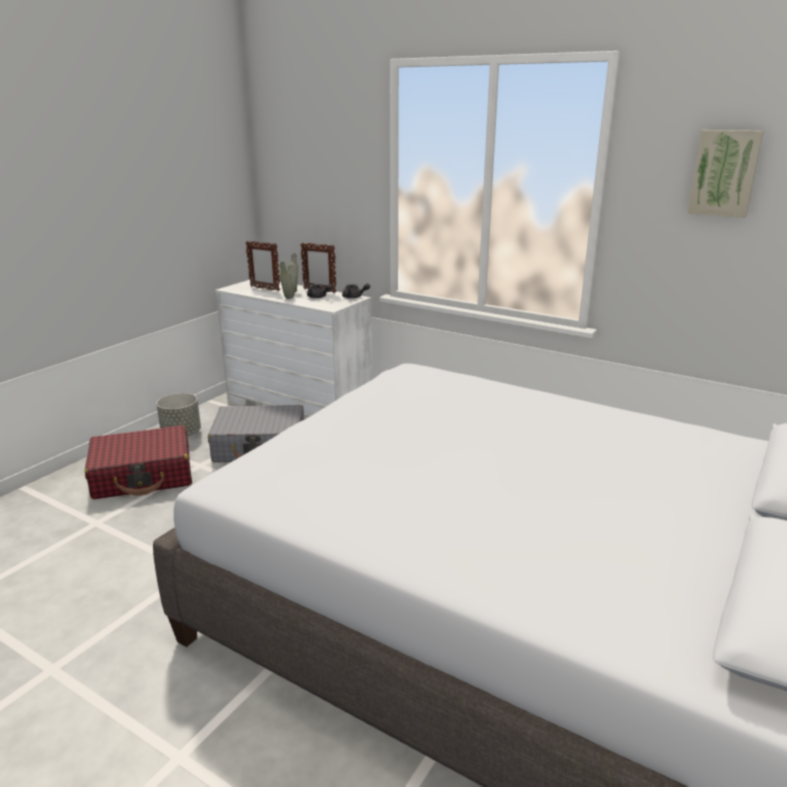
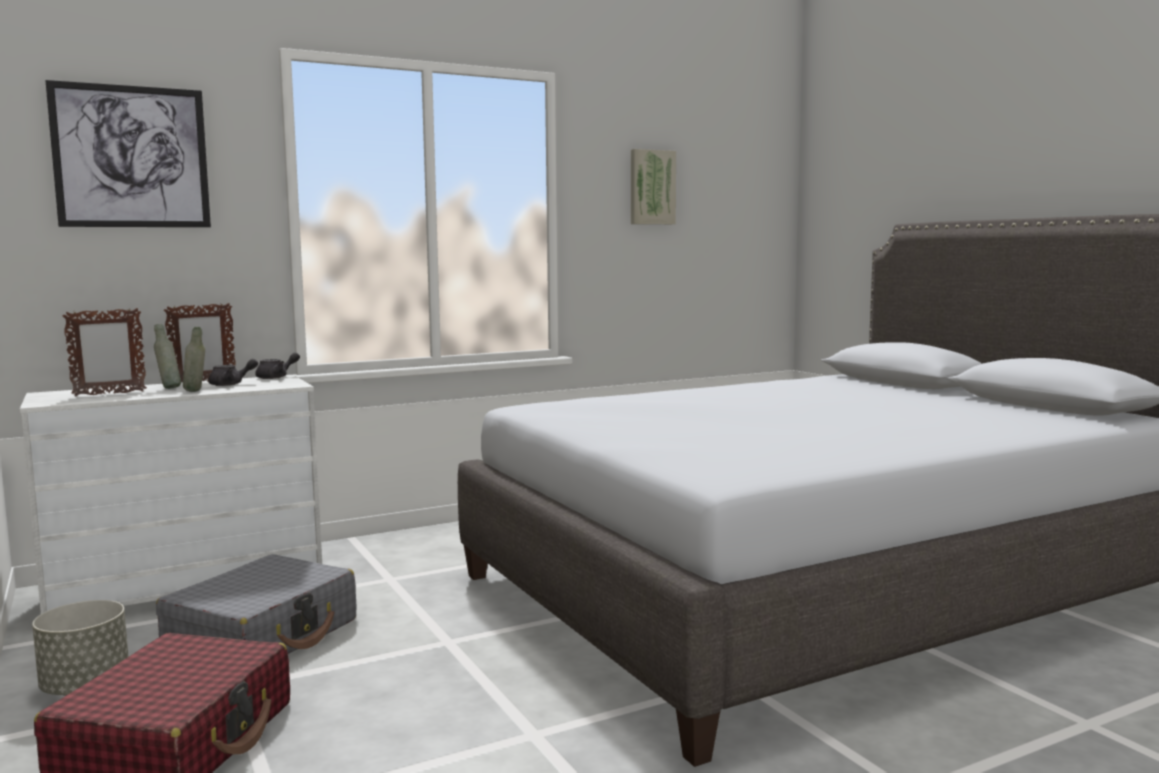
camera: 60 degrees left, 15 degrees down
none -> picture [45,80,211,227]

